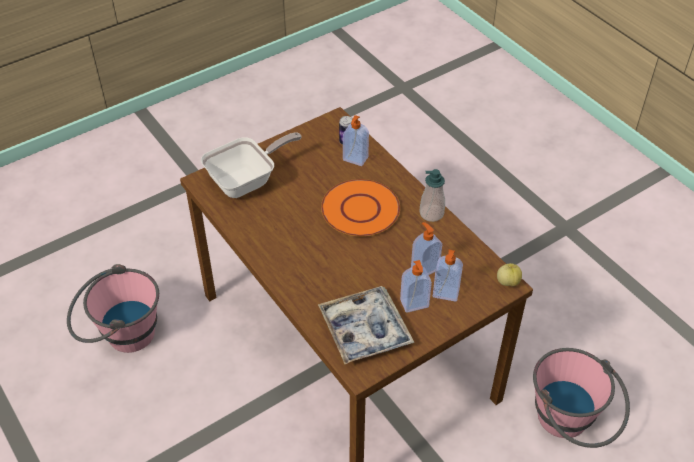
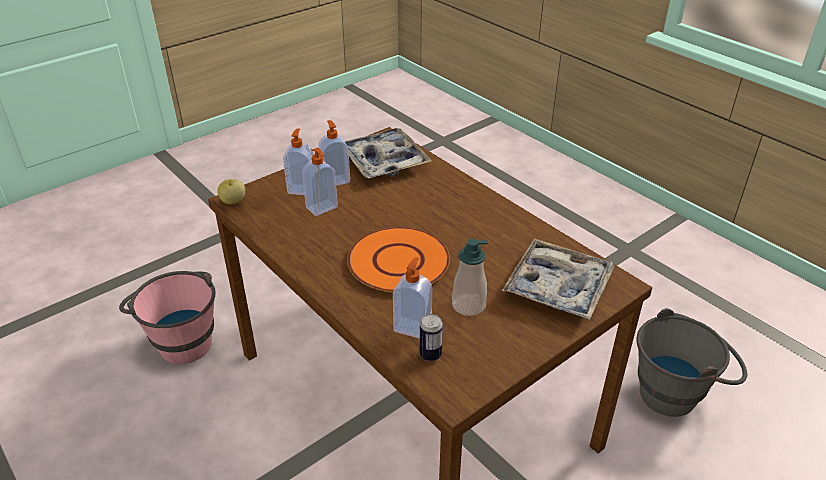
camera: 175 degrees right, 10 degrees down
pink bucket [67,264,159,353] -> grey bucket [637,308,748,417]
frying pan [201,132,302,198] -> tray [502,239,615,320]
soap dispenser [419,169,445,222] -> soap dispenser moved to [452,239,488,316]

